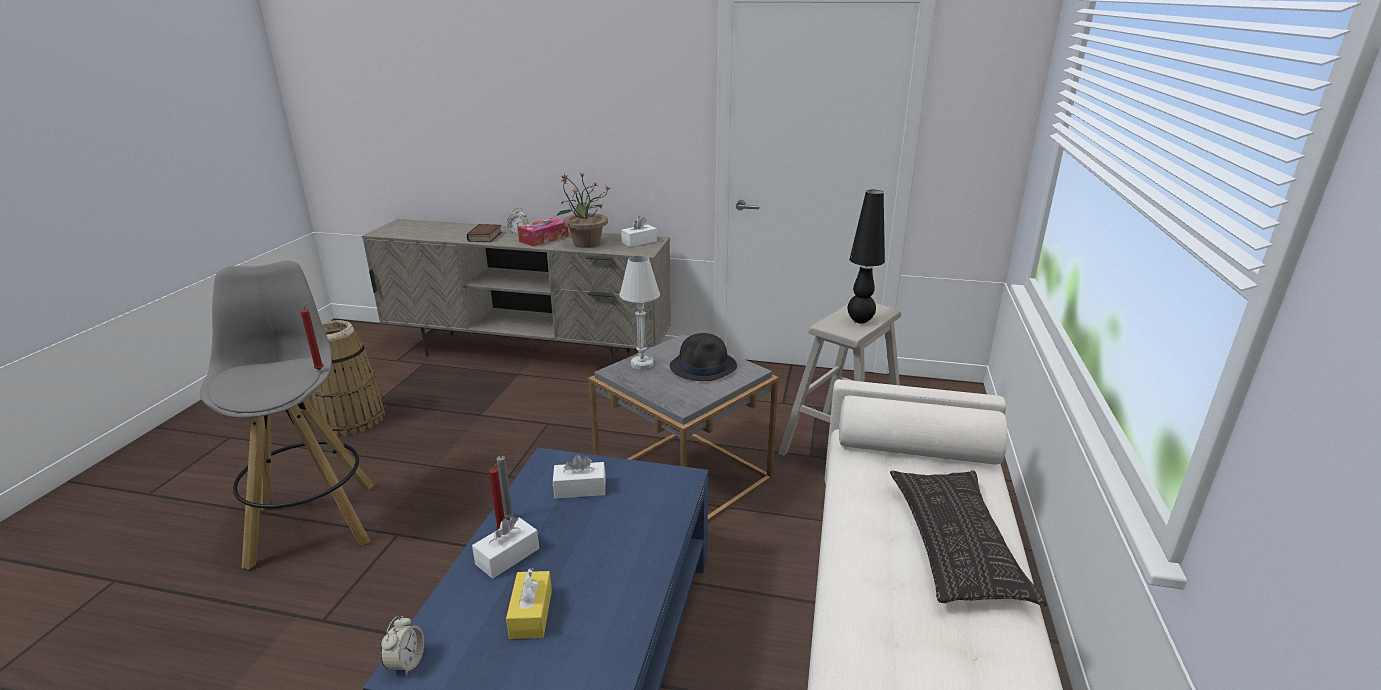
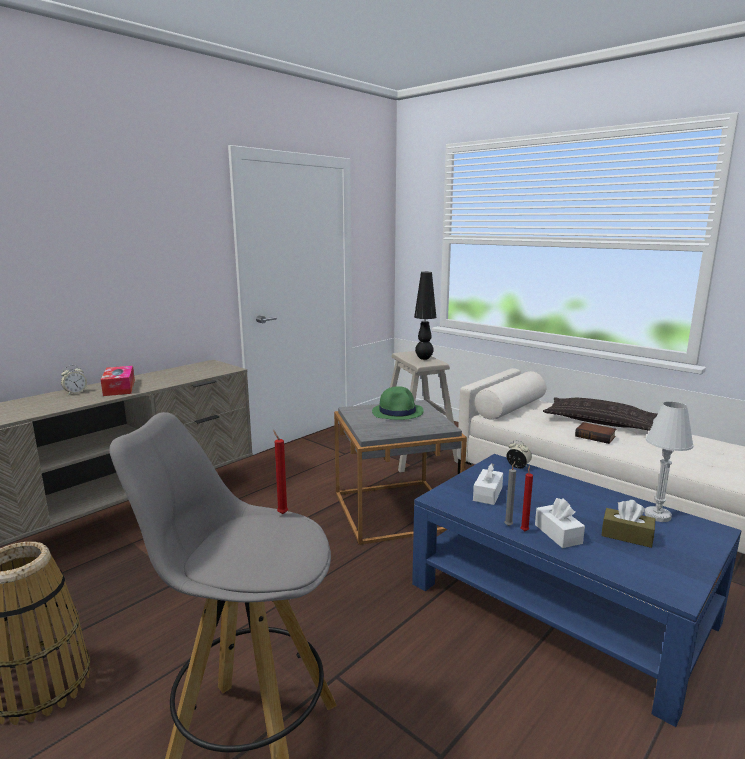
camera: 60 degrees left, 10 degrees down
alarm clock [381,616,424,676] -> alarm clock moved to [507,440,532,469]
book [467,224,502,242] -> book moved to [575,422,616,444]
yellow tissue box [506,568,552,639] -> brown tissue box [601,500,655,548]
potted plant [556,172,612,248] -> none
white table lamp [619,256,660,370] -> white table lamp moved to [645,402,694,522]
white tissue box [621,216,657,247] -> none
black hat [670,333,737,381] -> green hat [372,386,424,420]

